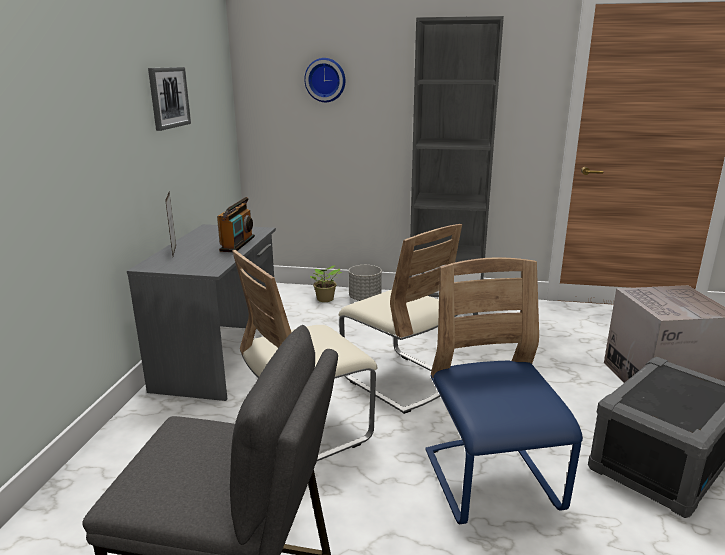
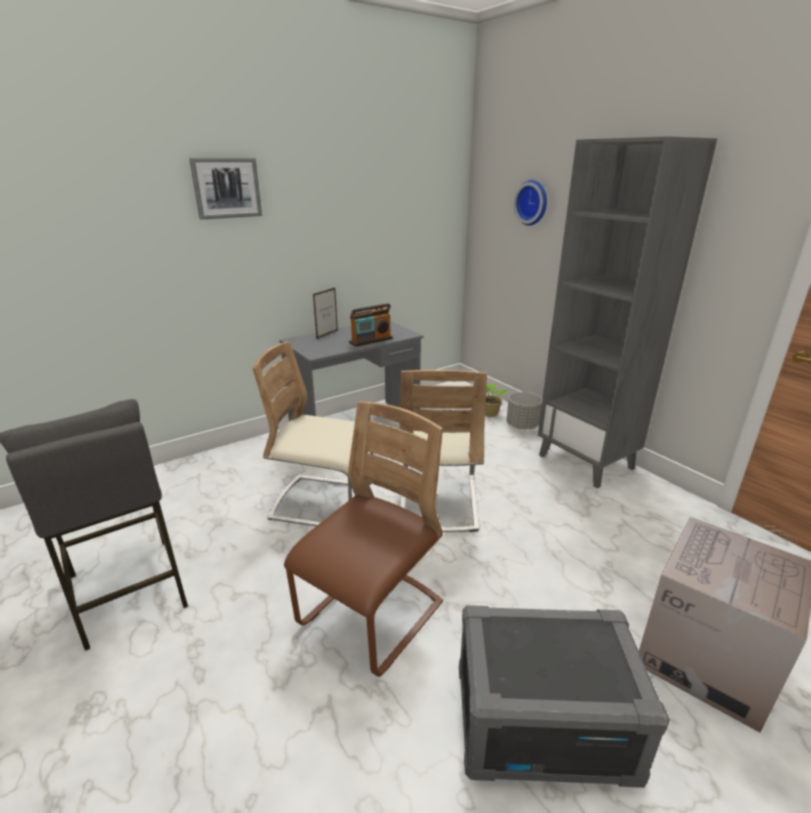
camera: 45 degrees right, 5 degrees up
picture [148,67,191,131] -> picture moved to [189,158,262,219]
blue chair [425,257,583,524] -> brown chair [284,402,443,677]

